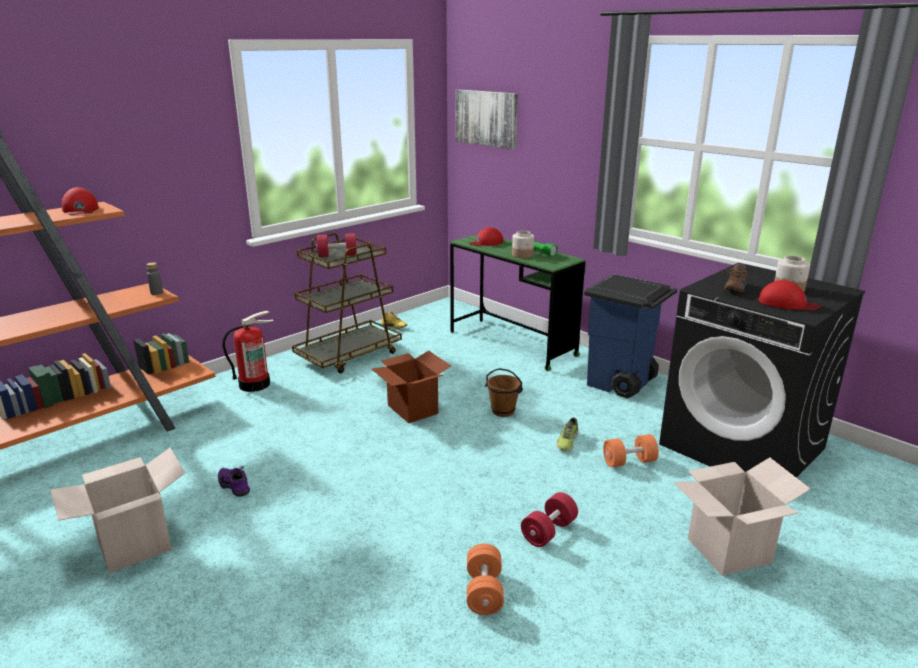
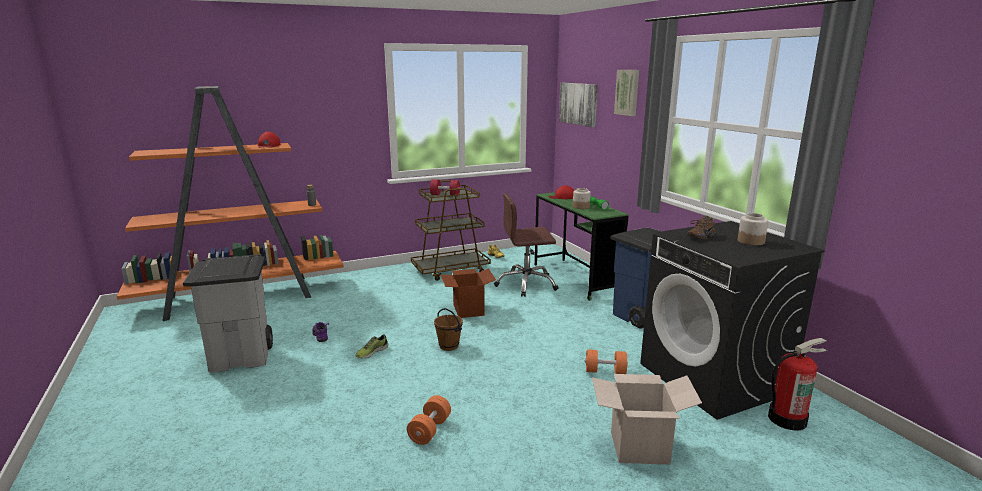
camera: 20 degrees right, 5 degrees down
cardboard box [50,447,185,574] -> grey trash can [183,254,273,372]
fire extinguisher [222,311,274,392] -> fire extinguisher moved to [768,338,827,430]
brown bucket [485,368,523,417] -> brown bucket moved to [434,308,463,351]
red dumbbell [521,492,578,547] -> none
shoe [556,418,578,451] -> shoe moved to [356,335,388,358]
red cap [759,280,820,310] -> none
none -> brown office chair [494,193,559,297]
none -> picture [614,70,639,116]

